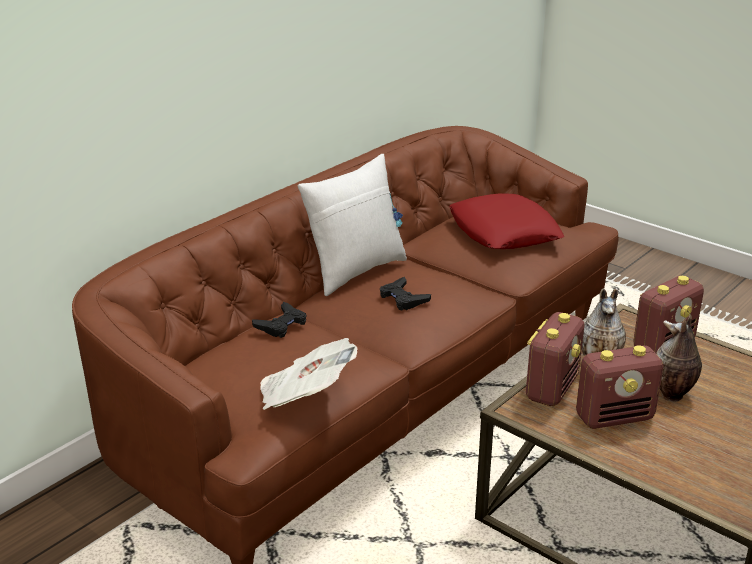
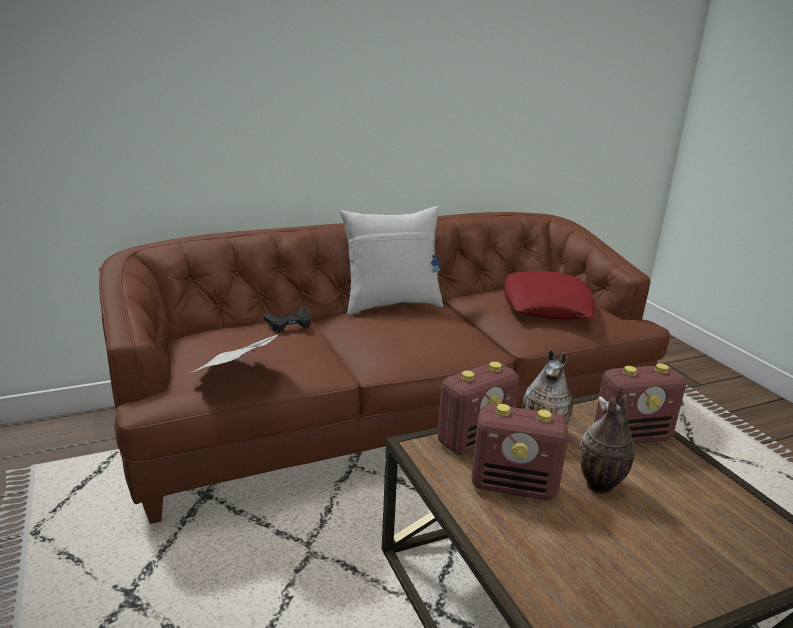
camera: 25 degrees right, 5 degrees down
black game controller [380,277,431,311] -> none

